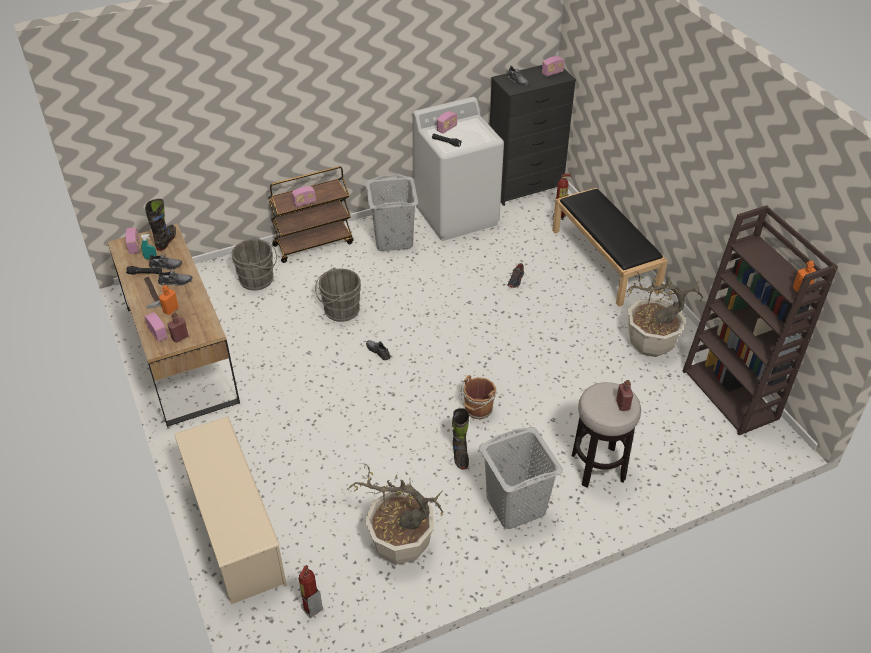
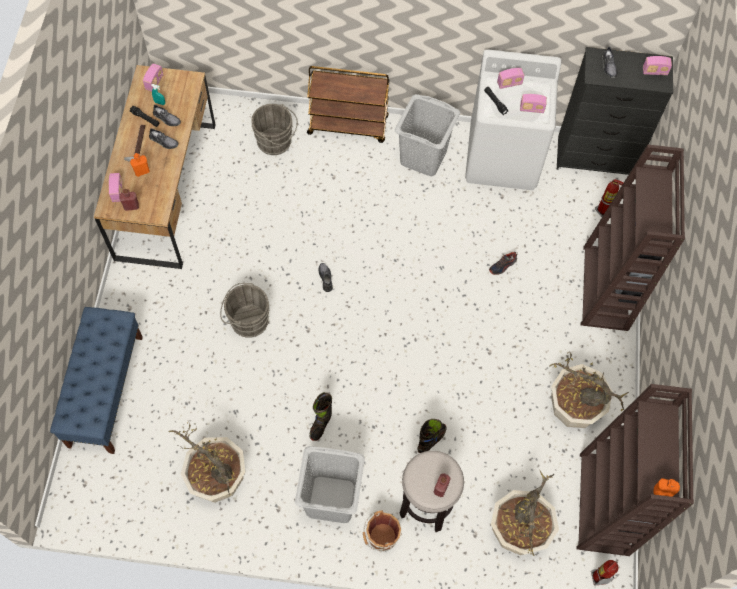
camera: 30 degrees right, 20 degrees up
black boot [145,199,176,251] -> black boot moved to [418,419,447,453]
beige shoe rack [174,416,287,604] -> blue bench [50,307,143,454]
radio [292,186,316,207] -> radio moved to [520,94,547,113]
fire extinguisher [299,565,323,618] -> fire extinguisher moved to [591,560,618,586]
grey bucket [315,268,361,322] -> grey bucket moved to [220,283,269,338]
brown bucket [460,375,497,420] -> brown bucket moved to [363,510,402,552]
black bench [552,188,668,306] -> brown bookcase [581,145,685,331]
none -> potted plant [491,471,559,556]

